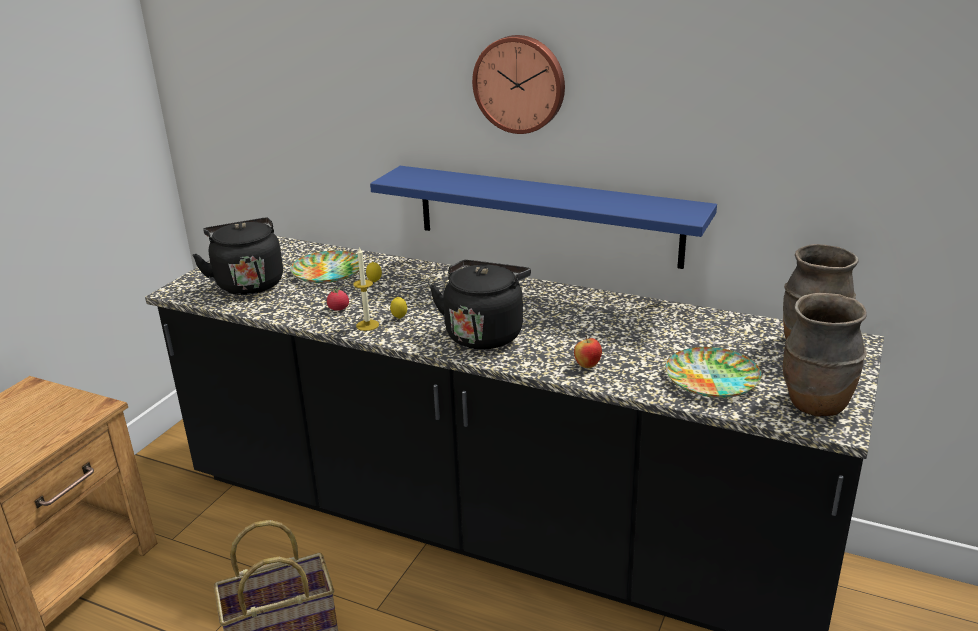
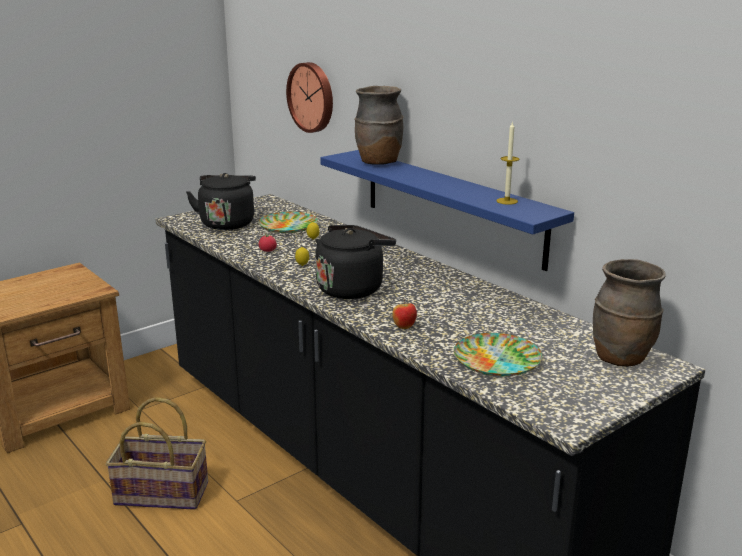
camera: 25 degrees right, 5 degrees down
candle [353,247,379,331] -> candle moved to [496,121,519,205]
wall clock [472,35,565,134] -> wall clock moved to [286,62,333,133]
brown vase [783,293,867,417] -> brown vase moved to [355,86,404,165]

